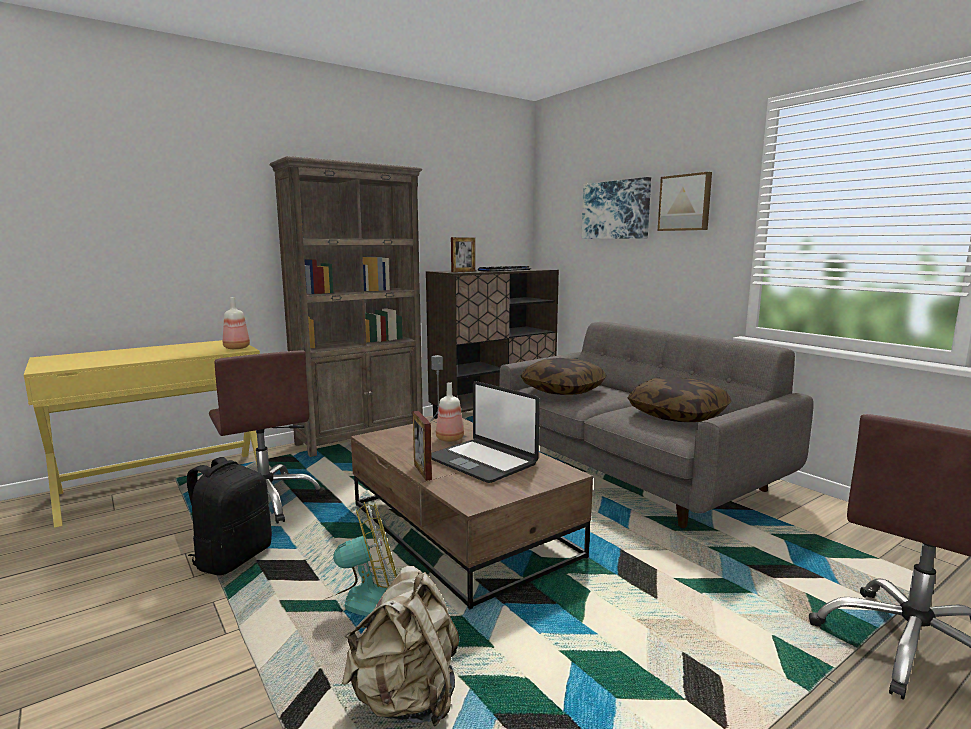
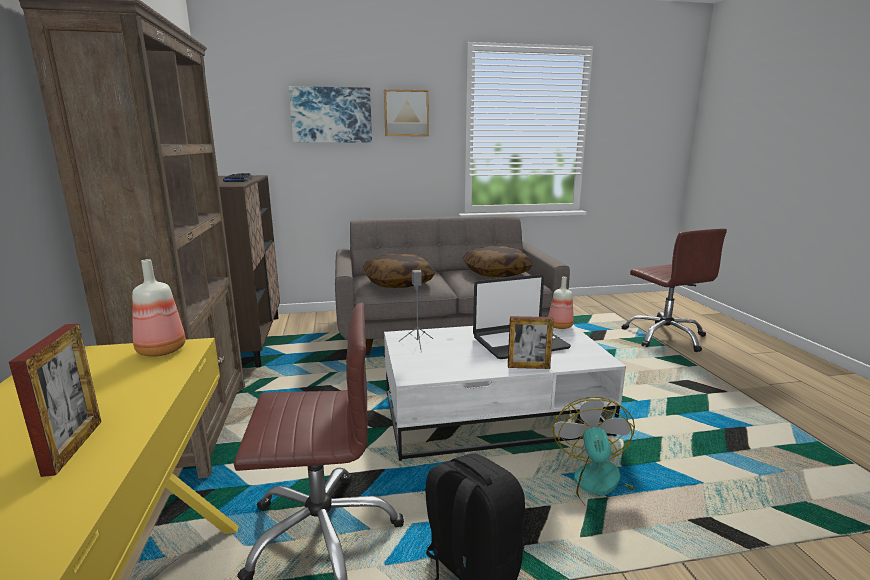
camera: 65 degrees left, 5 degrees up
beige backpack [342,566,460,726] -> none
brown coffee table [351,418,593,609] -> white coffee table [384,325,626,461]
bottle [436,382,464,442] -> bottle moved to [548,277,574,329]
picture frame [451,237,475,272] -> picture frame moved to [9,324,101,477]

